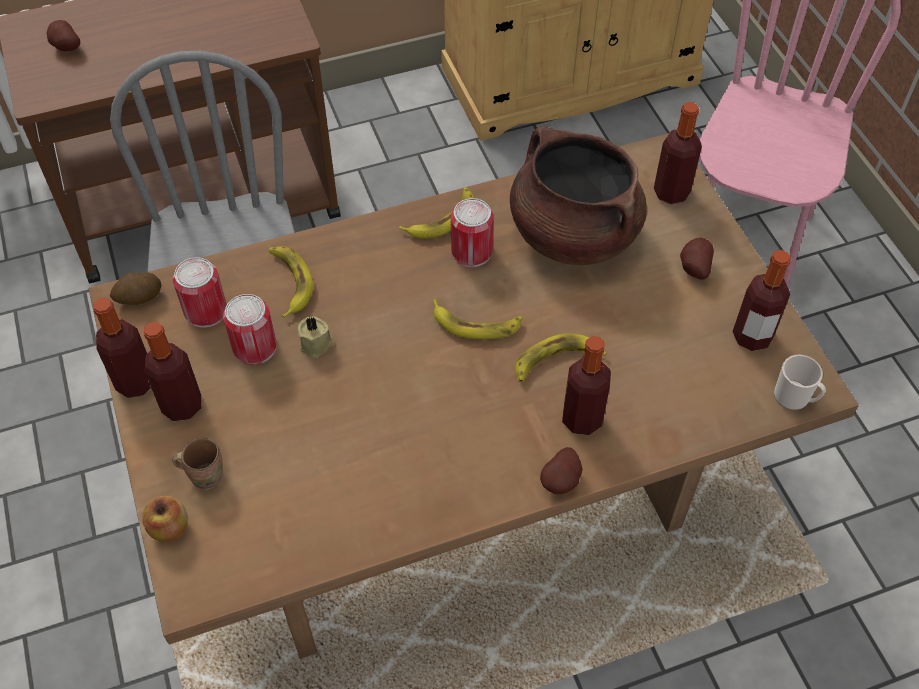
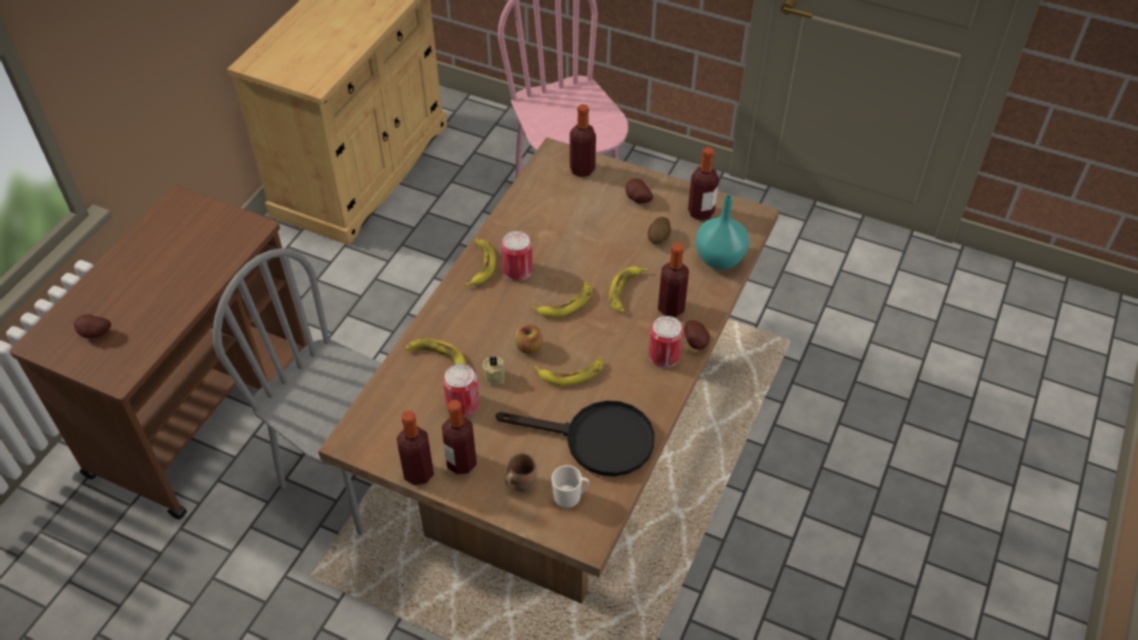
camera: 45 degrees left, 5 degrees down
potato [110,272,162,305] -> potato moved to [648,217,671,244]
apple [142,496,188,542] -> apple moved to [515,324,543,354]
can [173,257,227,328] -> can moved to [648,316,683,368]
brown cooking pot [510,126,647,265] -> none
mug [774,354,826,410] -> mug moved to [551,465,589,508]
none -> black frying pan [495,401,655,476]
none -> banana [534,357,603,386]
none -> turquoise vase [696,195,749,269]

